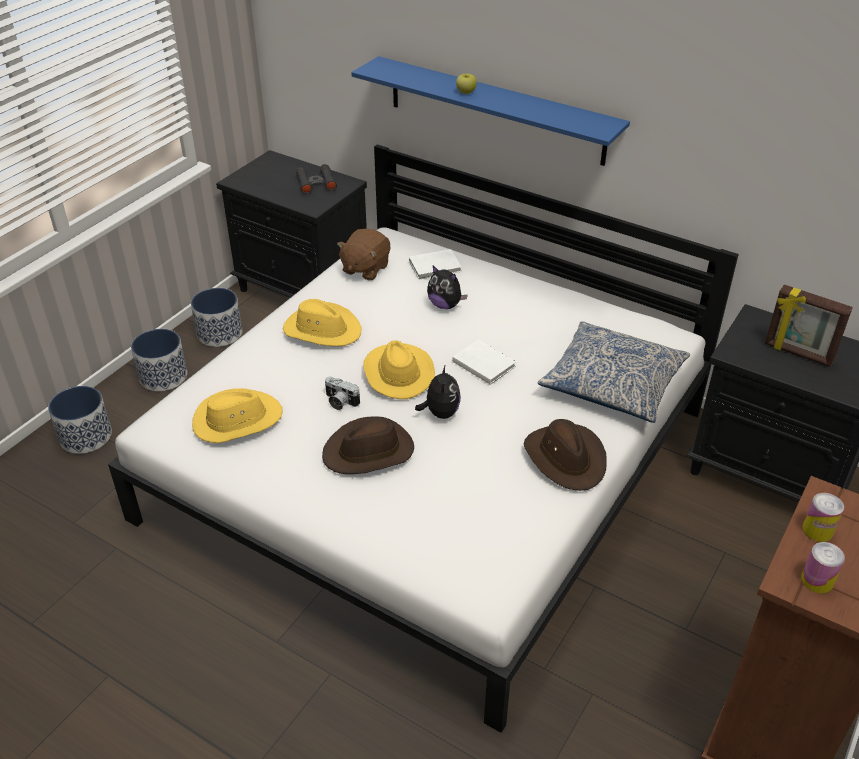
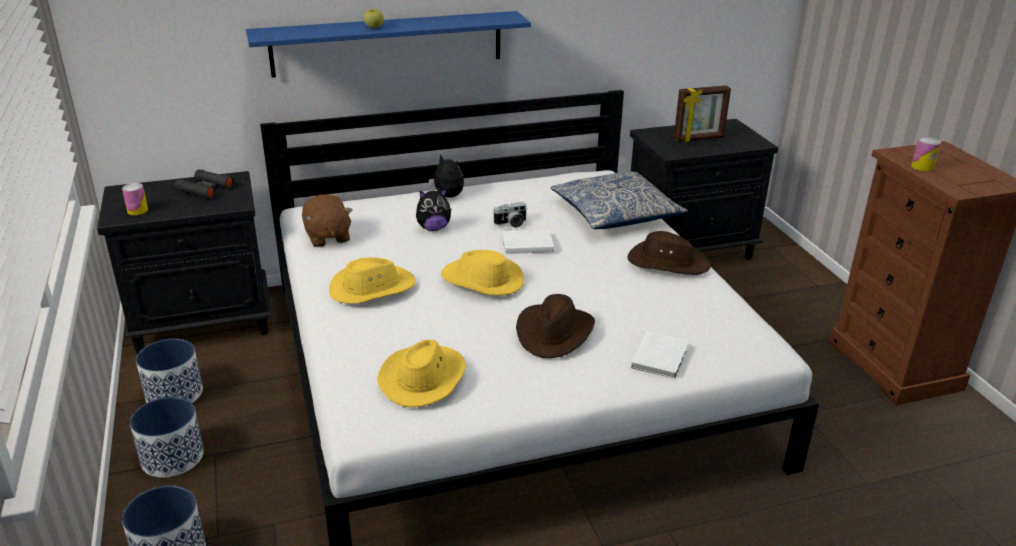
camera: 50 degrees left, 10 degrees down
camera [325,377,360,410] -> camera moved to [493,202,527,228]
white book [409,249,462,279] -> white book moved to [631,331,689,379]
plush toy [415,364,461,419] -> plush toy moved to [429,154,464,198]
can [801,542,845,594] -> can moved to [122,183,148,215]

